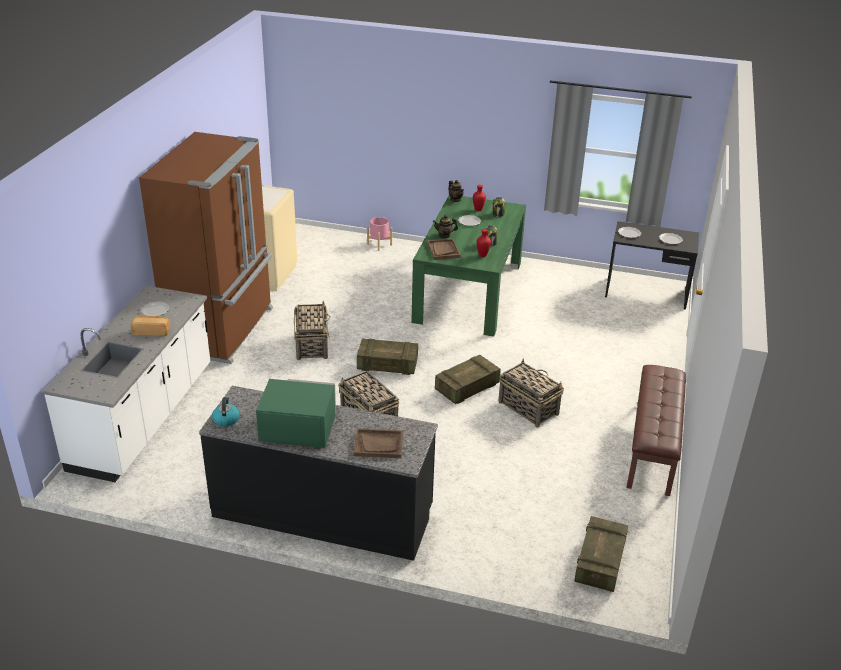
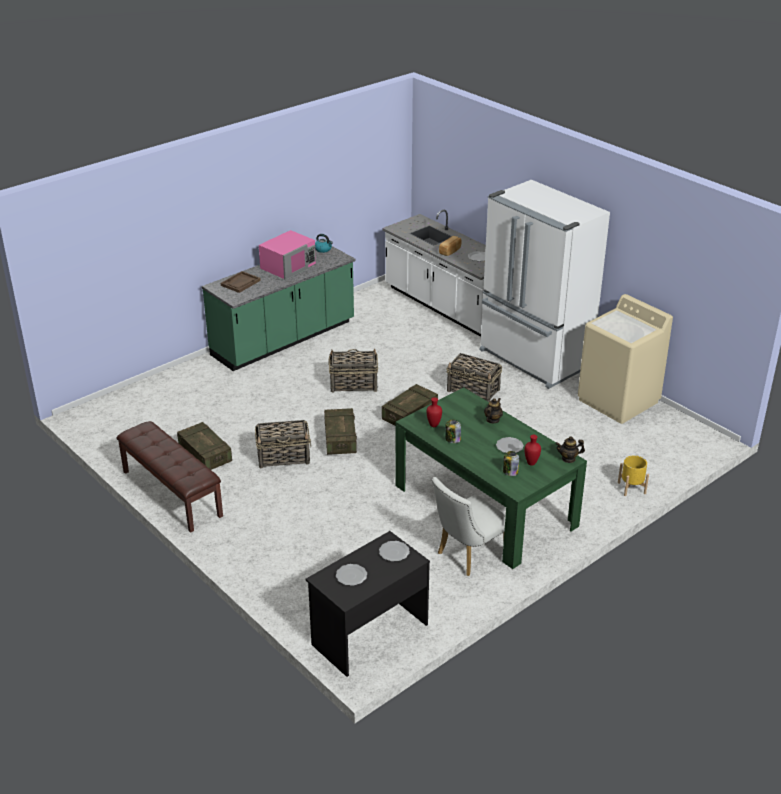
camera: 125 degrees right, 0 degrees up
brown fridge [139,132,273,364] -> white fridge [480,180,610,389]
black counter [199,386,438,561] -> green counter [202,246,355,371]
green microwave [256,379,336,448] -> pink microwave [259,230,316,280]
pink planter [367,217,392,251] -> yellow planter [618,455,649,496]
brown tray [427,239,461,260] -> none
crate [574,516,628,592] -> crate moved to [177,422,232,470]
none -> white chair [432,477,506,576]

